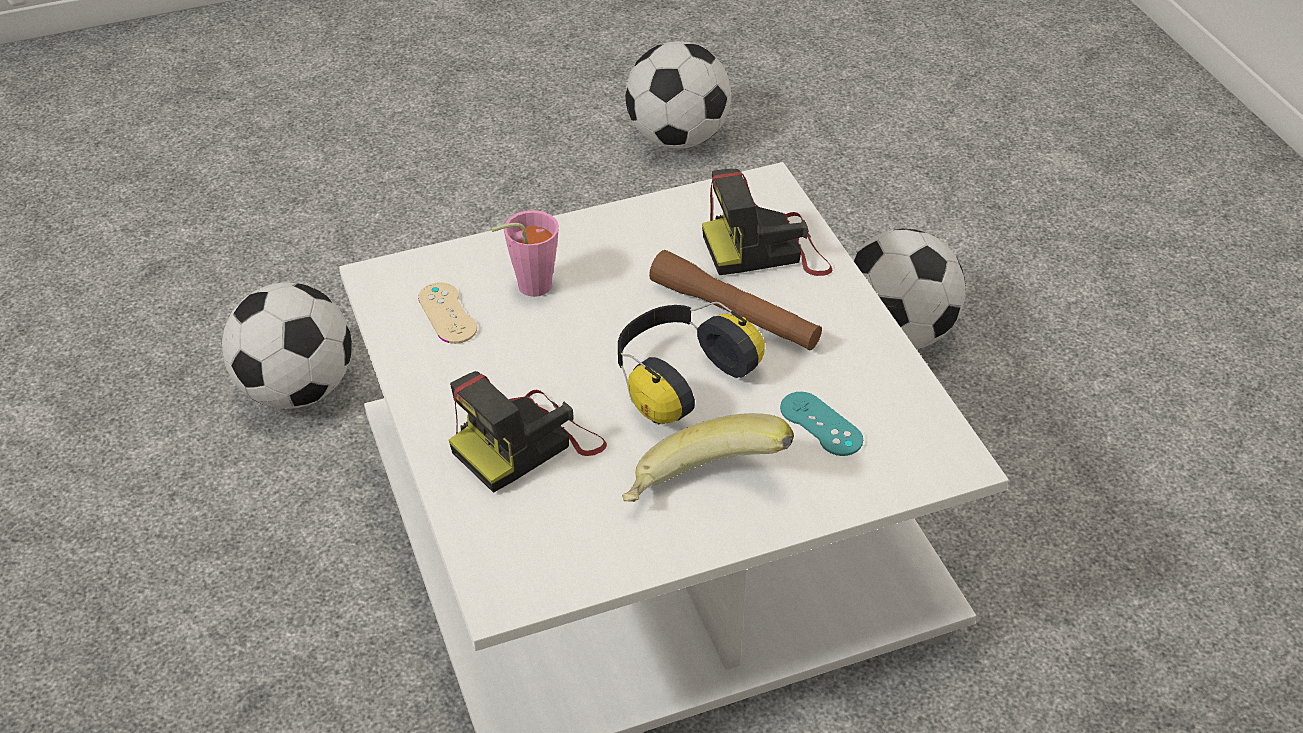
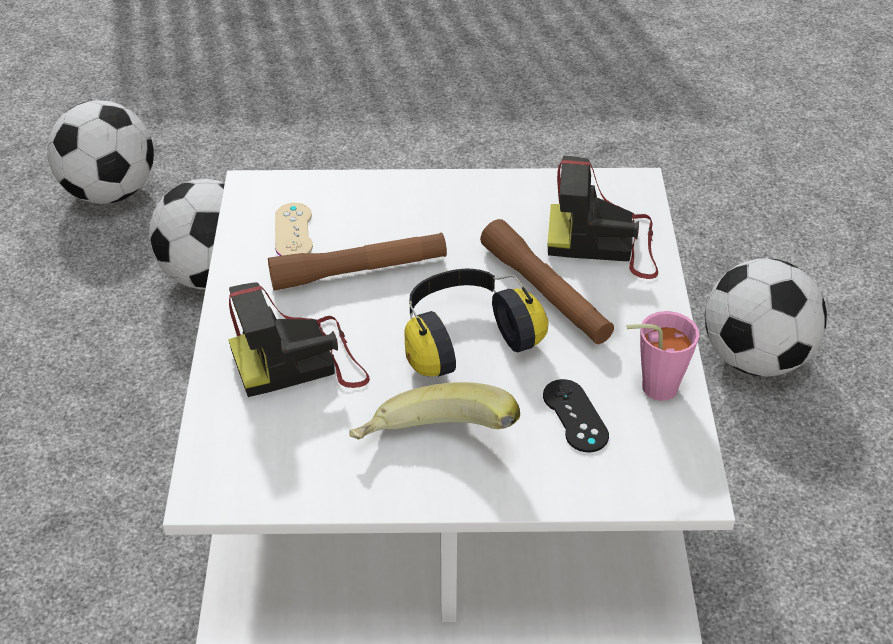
camera: 20 degrees right, 0 degrees up
pink cup [491,210,559,297] -> pink cup moved to [627,311,700,401]
football [625,41,731,149] -> football moved to [47,100,154,204]
turquoise game controller [780,392,863,456] -> black game controller [543,379,609,452]
none -> brown flashlight [268,233,447,291]

